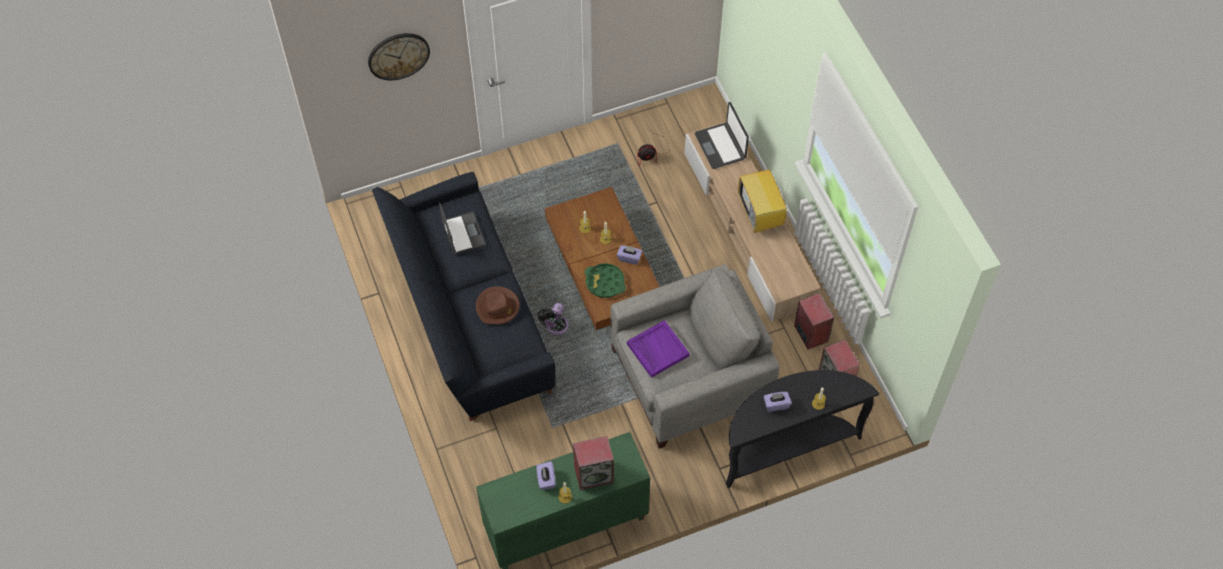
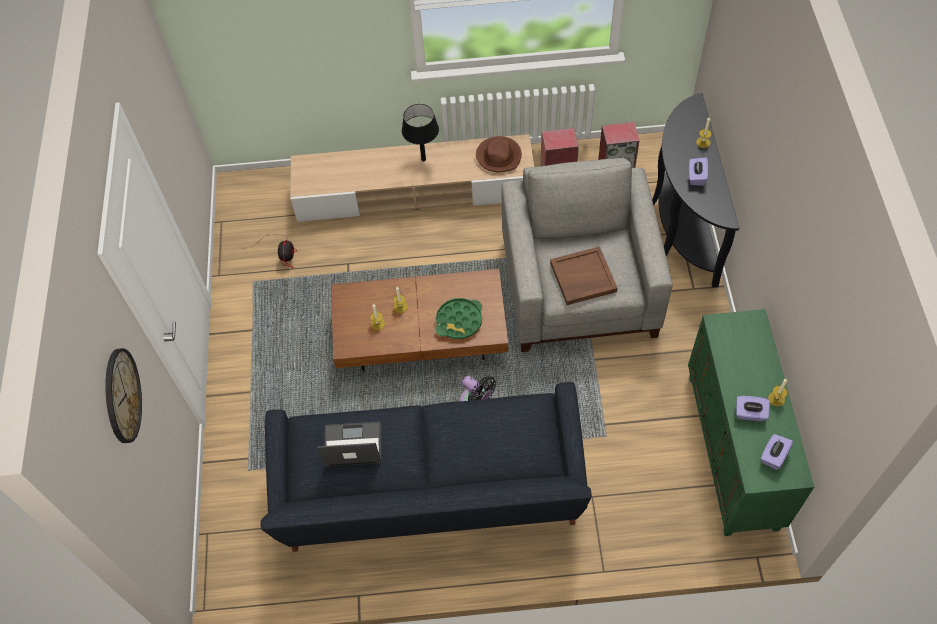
camera: 70 degrees left, 0 degrees up
brown hat [476,286,520,325] -> brown hat moved to [476,136,522,172]
speaker [573,436,614,490] -> none
purple tissue box [617,245,642,265] -> purple tissue box moved to [761,434,793,470]
purple tray [627,320,690,378] -> brown tray [550,246,618,305]
laptop [695,102,749,169] -> none
television [738,168,788,233] -> black table lamp [402,104,439,162]

